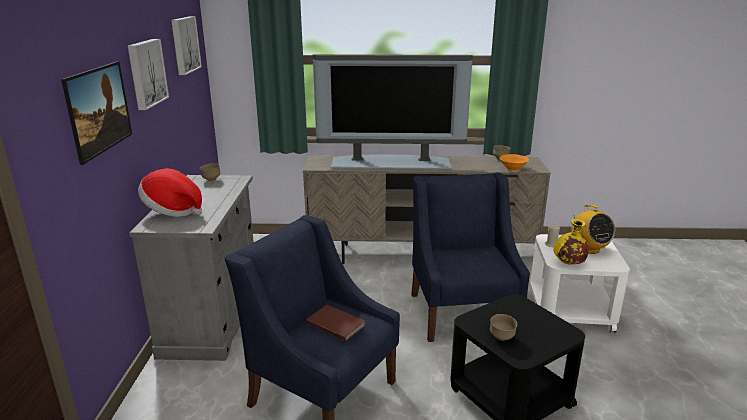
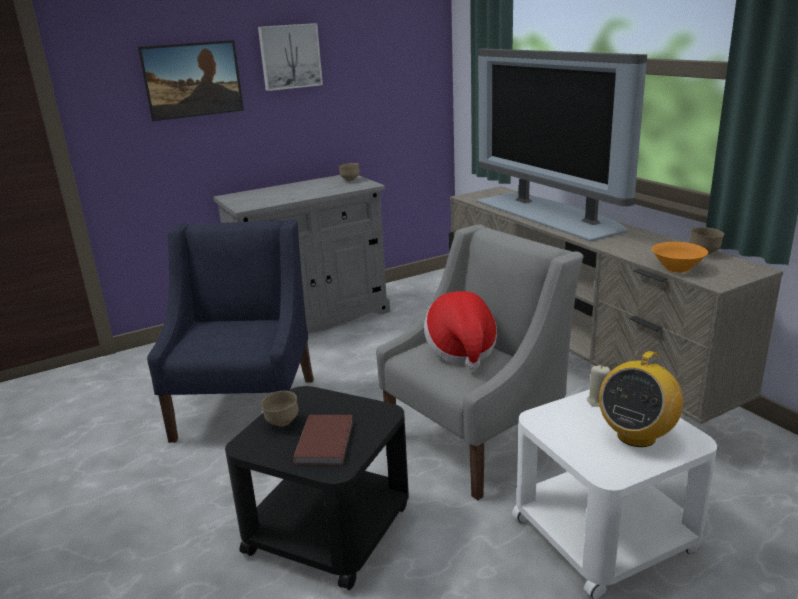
camera: 60 degrees right, 0 degrees up
hat [138,168,202,217] -> hat moved to [424,291,497,370]
picture [171,16,202,75] -> none
brown book [306,305,366,341] -> brown book moved to [293,415,353,465]
blue armchair [411,172,530,342] -> grey armchair [376,224,583,500]
yellow vase [553,219,589,265] -> none

